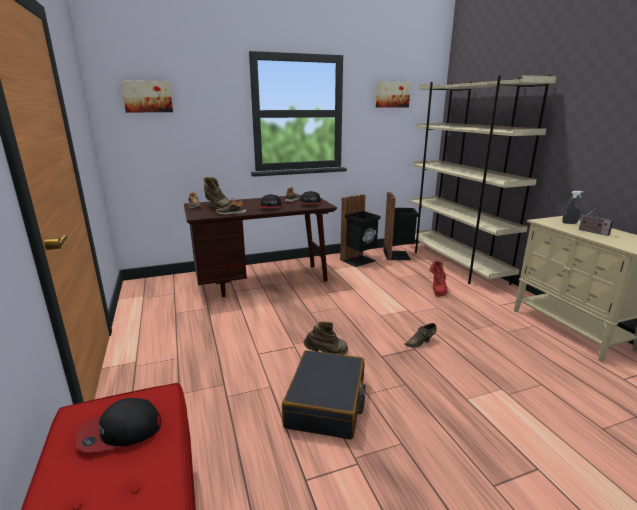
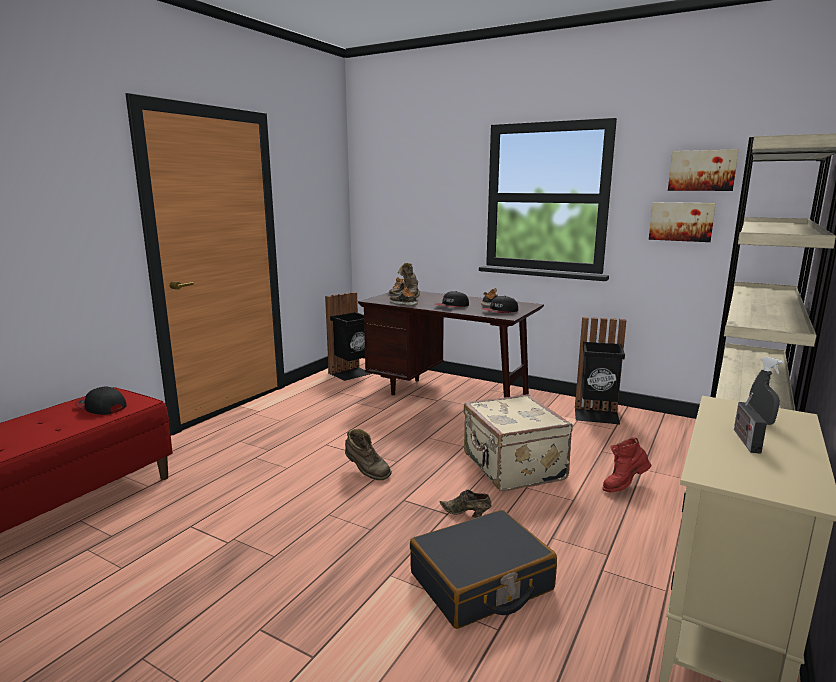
camera: 50 degrees right, 5 degrees down
picture [121,80,173,112] -> picture moved to [649,202,716,242]
black suitcase [282,350,365,440] -> black suitcase moved to [410,510,557,629]
black trash can [383,192,419,260] -> black trash can moved to [325,292,372,381]
none -> beige suitcase [464,394,573,491]

